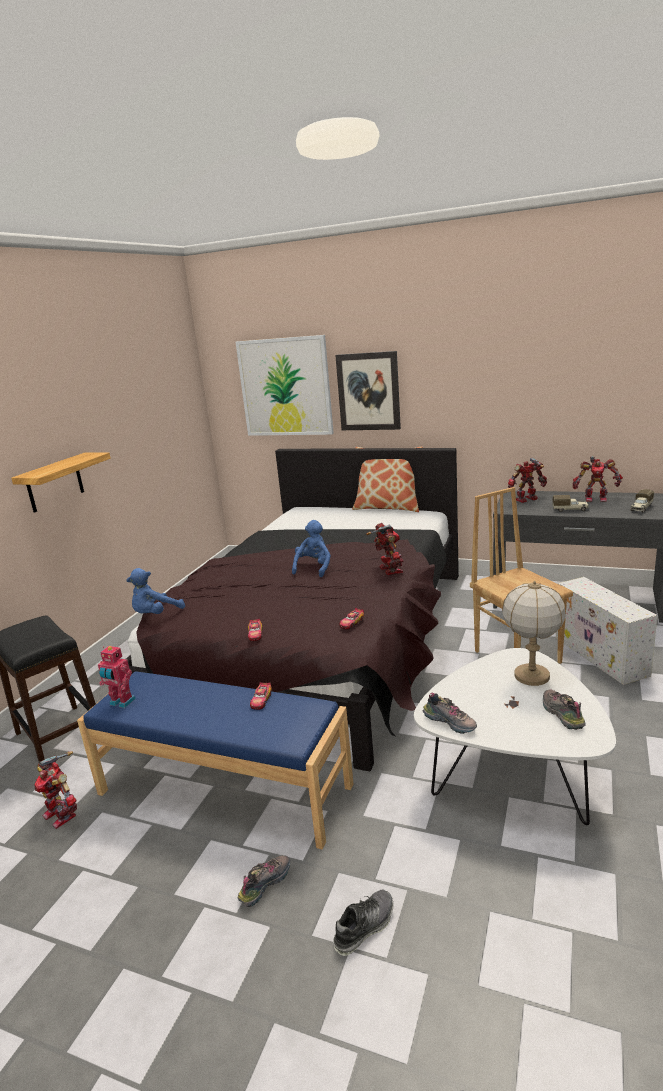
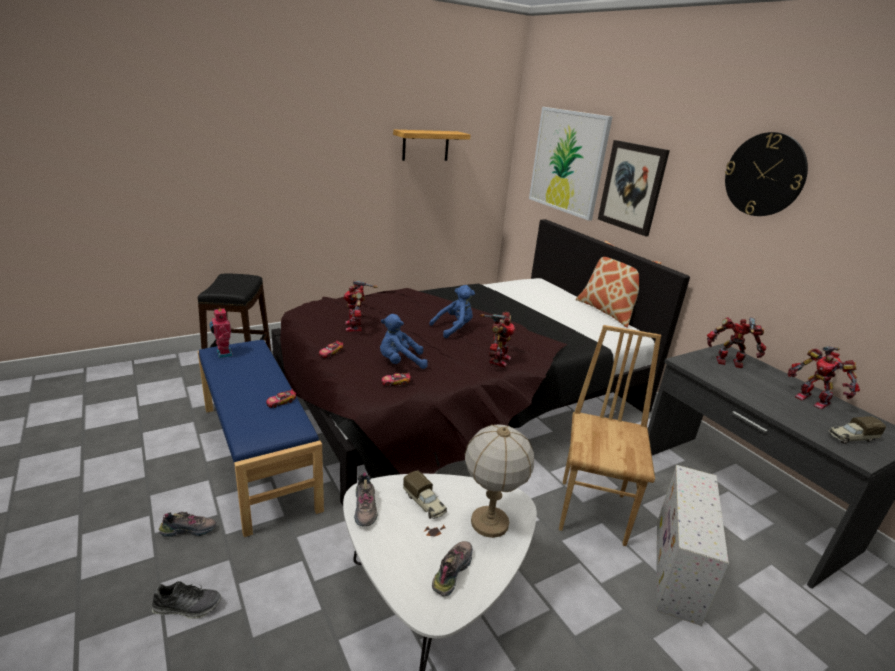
camera: 35 degrees right, 5 degrees up
shelf [11,452,111,513] -> shelf moved to [393,130,470,161]
toy robot [35,751,77,829] -> toy robot moved to [343,281,378,331]
blue plush toy [126,568,185,614] -> blue plush toy moved to [380,314,428,369]
toy truck [552,495,589,512] -> toy truck moved to [403,470,447,519]
none -> wall clock [725,132,808,216]

